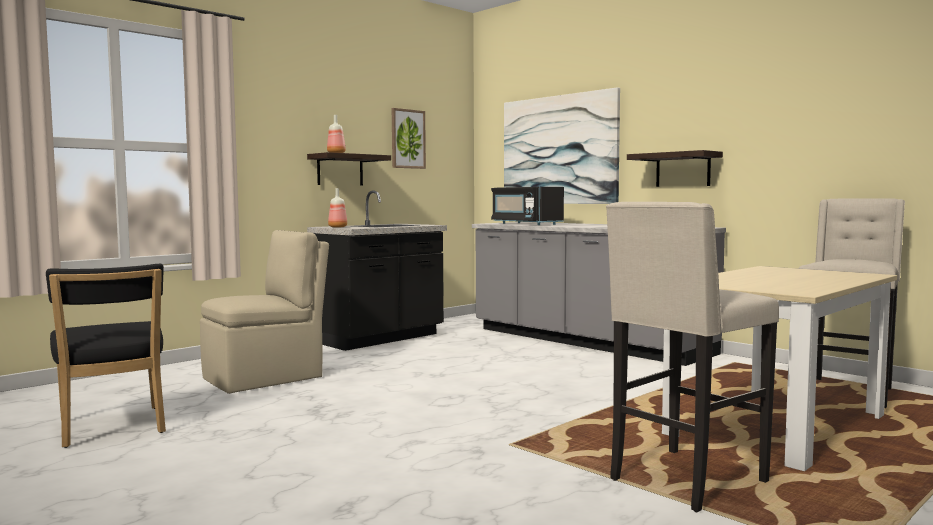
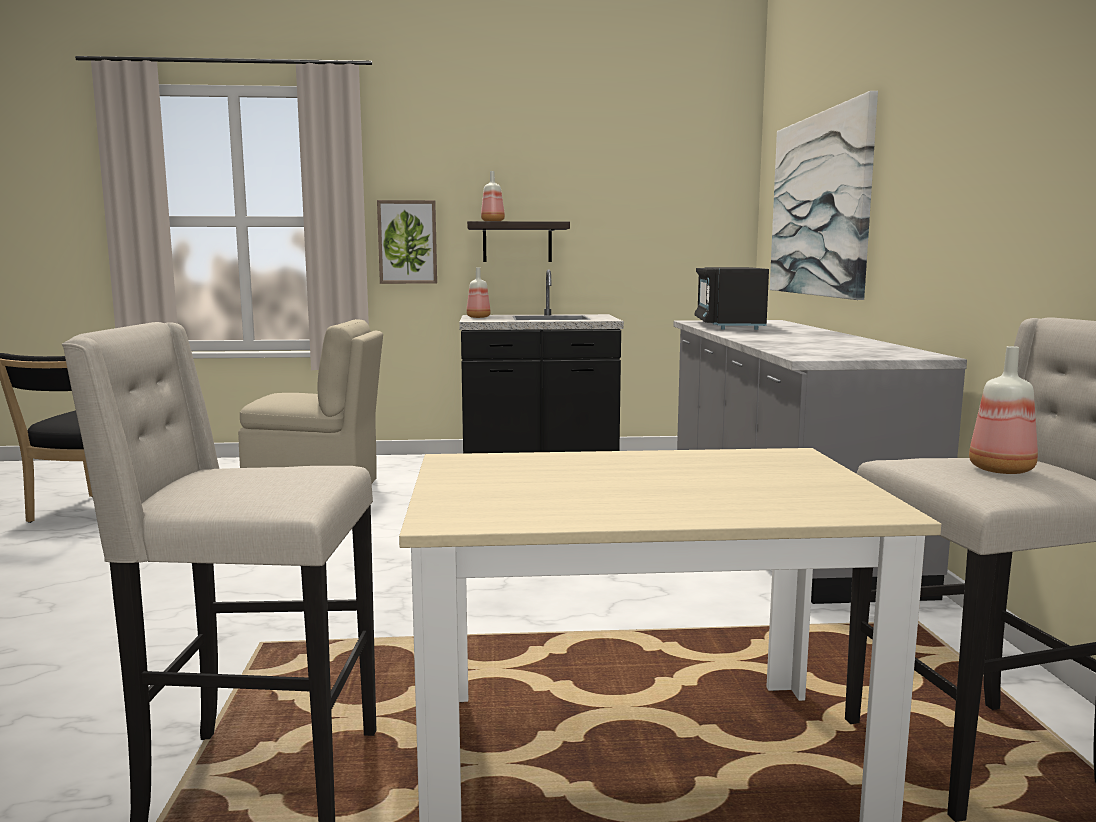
camera: 40 degrees right, 5 degrees up
picture [392,108,426,169] -> picture moved to [377,200,437,284]
shelf [627,150,723,187] -> none
none -> bottle [969,346,1038,474]

